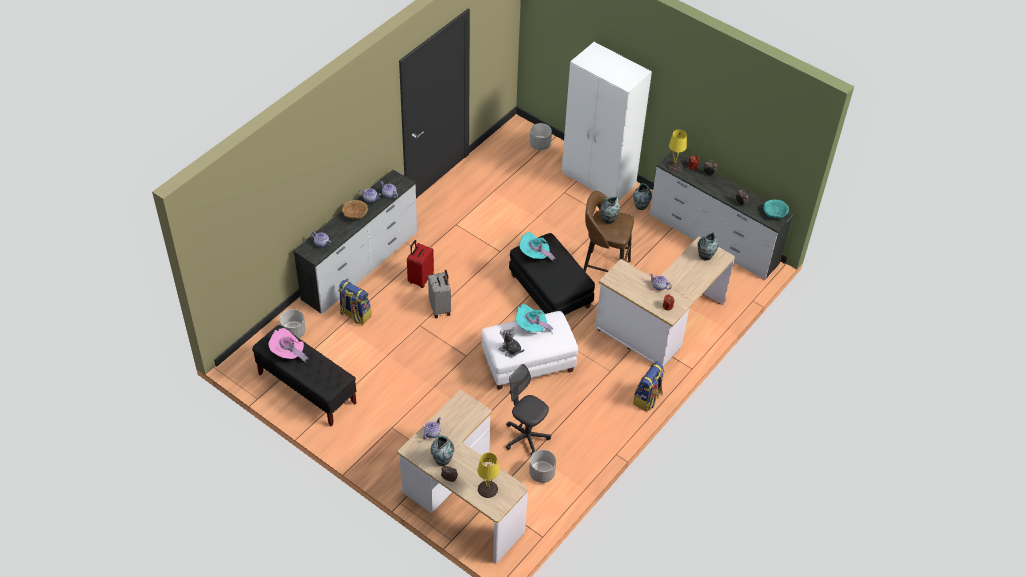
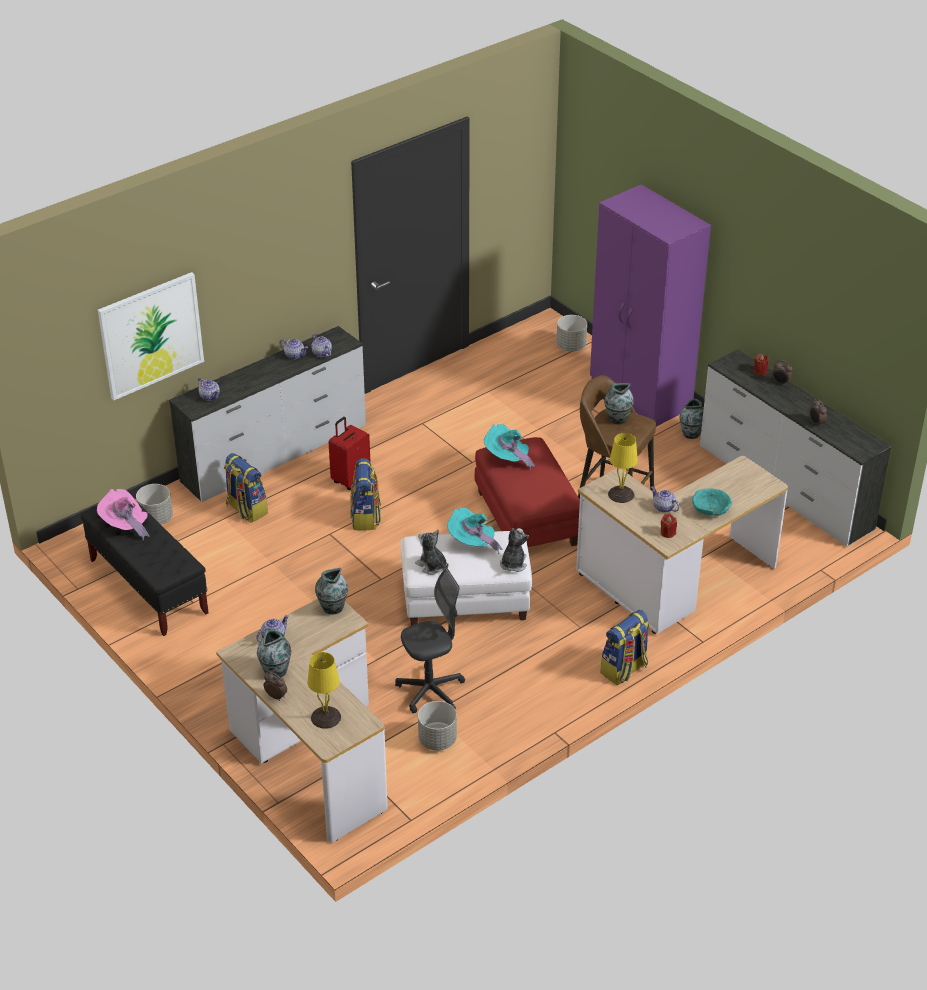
camera: 15 degrees right, 10 degrees down
brown bowl [342,200,368,219] -> none
grey suitcase [428,270,451,318] -> backpack [351,458,381,530]
grey office chair [506,364,551,455] -> grey office chair turned 105 degrees clockwise [395,569,465,714]
black ottoman [509,233,595,315] -> red ottoman [475,437,580,547]
white wardrobe [562,42,652,201] -> purple wardrobe [590,185,711,427]
yellow table lamp [666,129,687,172] -> yellow table lamp moved to [608,433,638,503]
vase [697,232,718,261] -> vase moved to [315,568,348,615]
turquoise bowl [763,199,789,218] -> turquoise bowl moved to [692,488,732,516]
none -> picture [98,272,204,400]
none -> plush toy [500,528,529,572]

